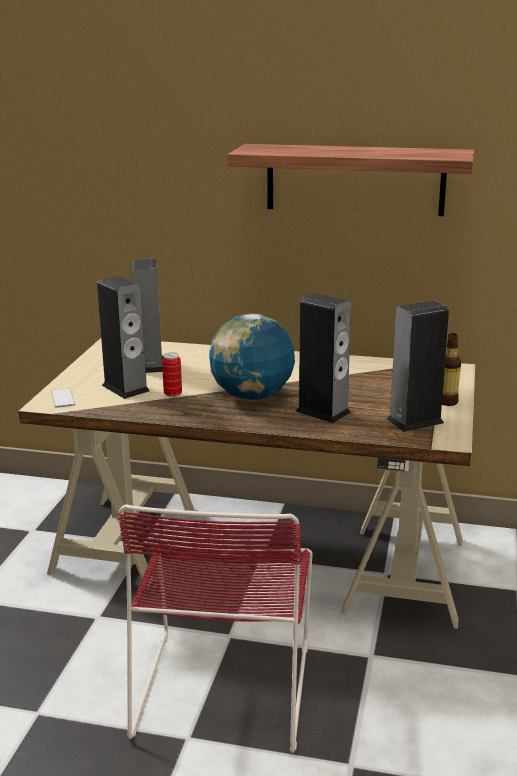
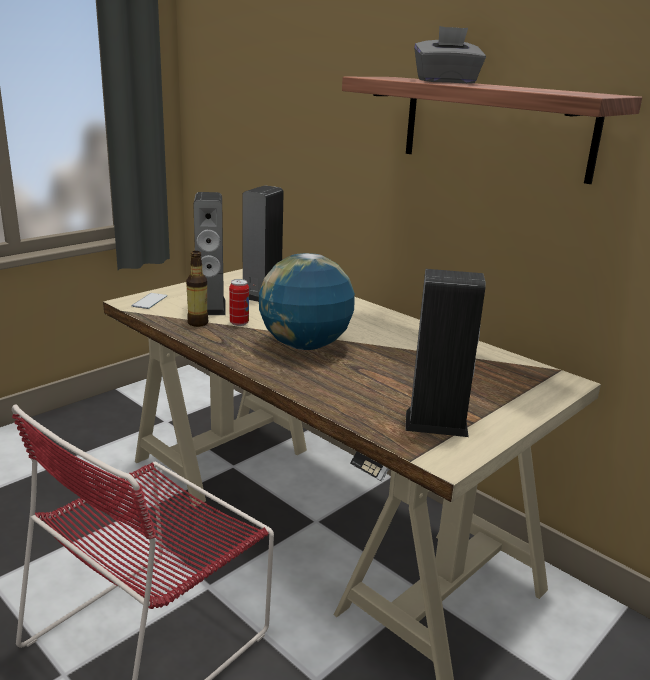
camera: 30 degrees right, 0 degrees up
speaker [296,293,351,423] -> none
bottle [442,333,461,406] -> bottle moved to [186,251,208,327]
none -> grey tissue box [414,26,486,84]

